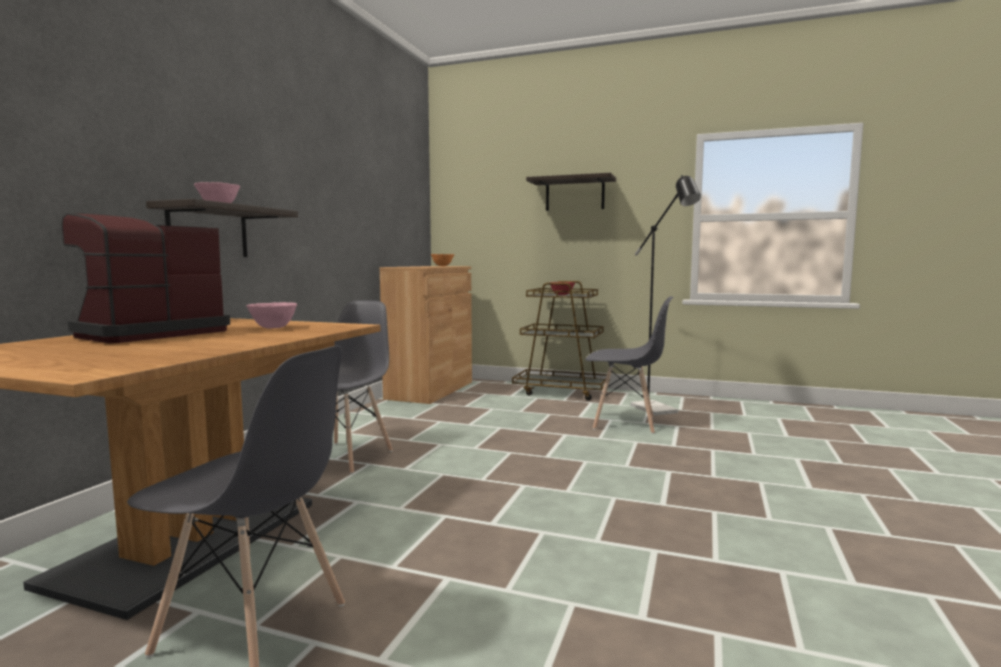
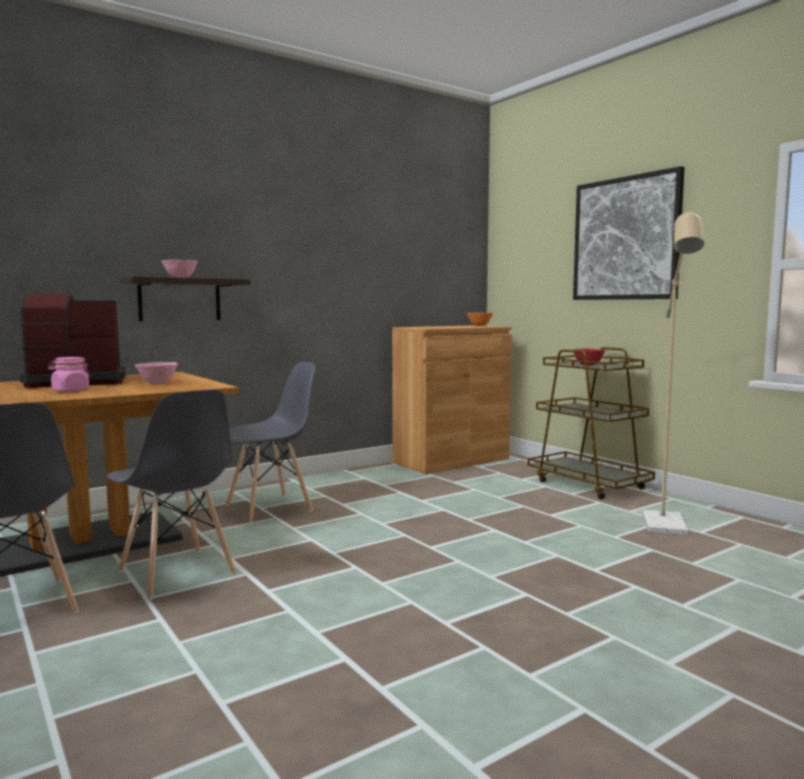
camera: 35 degrees right, 0 degrees up
shelf [526,173,616,211] -> picture [573,166,685,300]
grey chair [585,296,673,434] -> grey chair moved to [107,389,236,600]
black floor lamp [631,175,701,416] -> beige floor lamp [642,211,704,535]
none -> pink jar [48,357,89,392]

